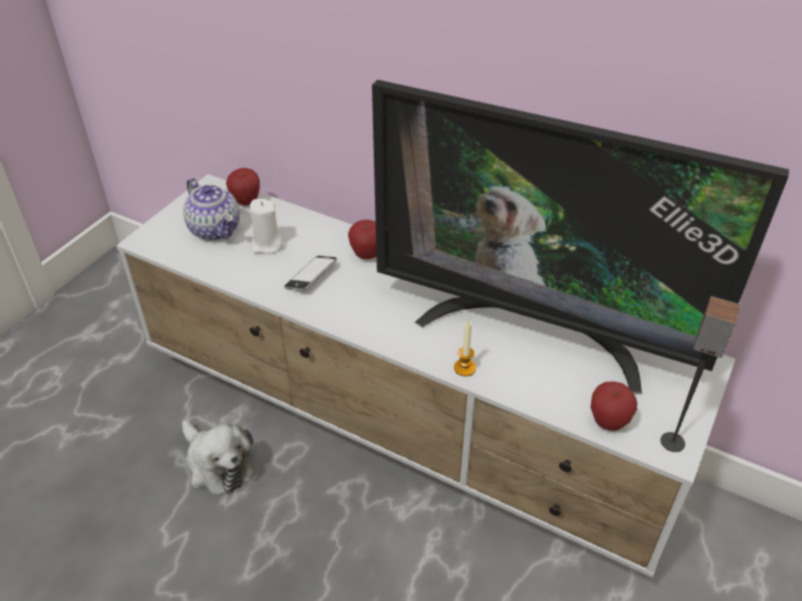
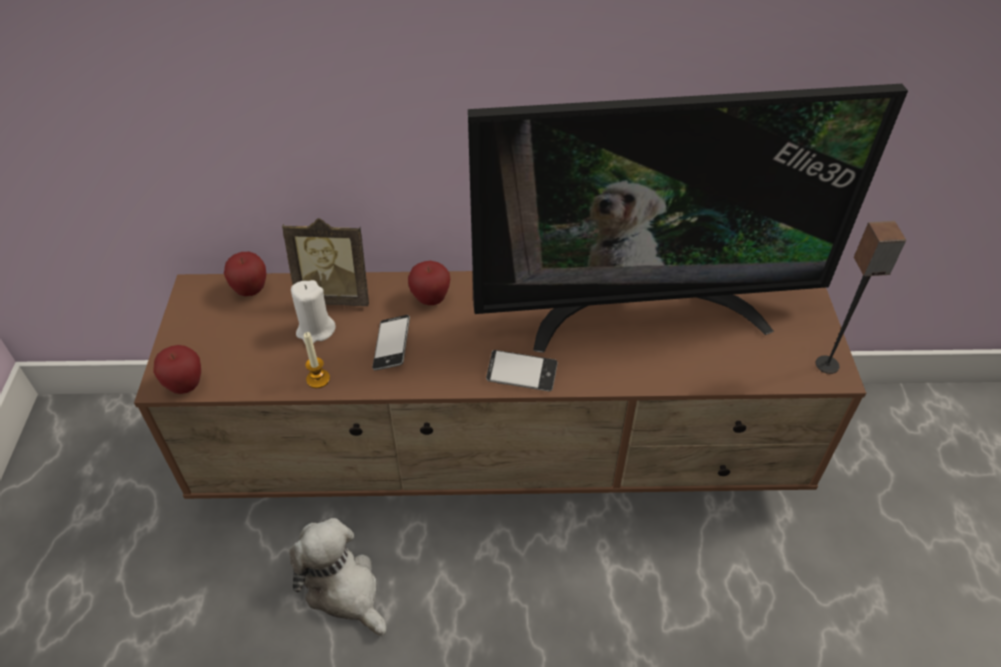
camera: 30 degrees left, 5 degrees up
white tv stand [116,174,735,577] -> brown tv stand [134,271,866,499]
plush toy [182,420,254,495] -> plush toy turned 150 degrees counterclockwise [289,518,387,636]
teapot [183,178,240,241] -> none
candle [454,321,476,376] -> candle moved to [304,332,330,388]
apple [591,381,637,431] -> apple moved to [153,345,201,394]
none -> picture frame [282,218,369,306]
none -> phone [486,350,558,392]

